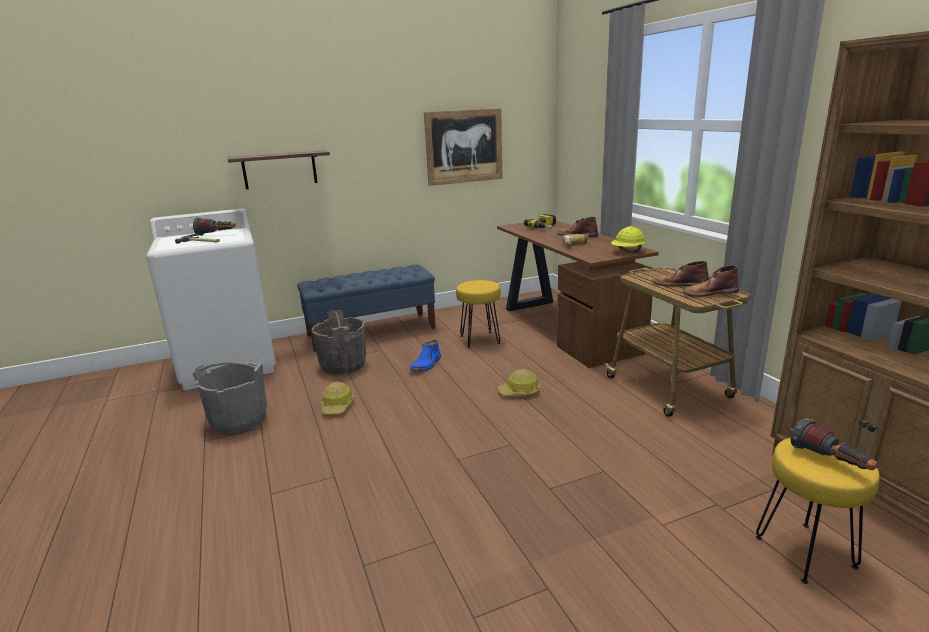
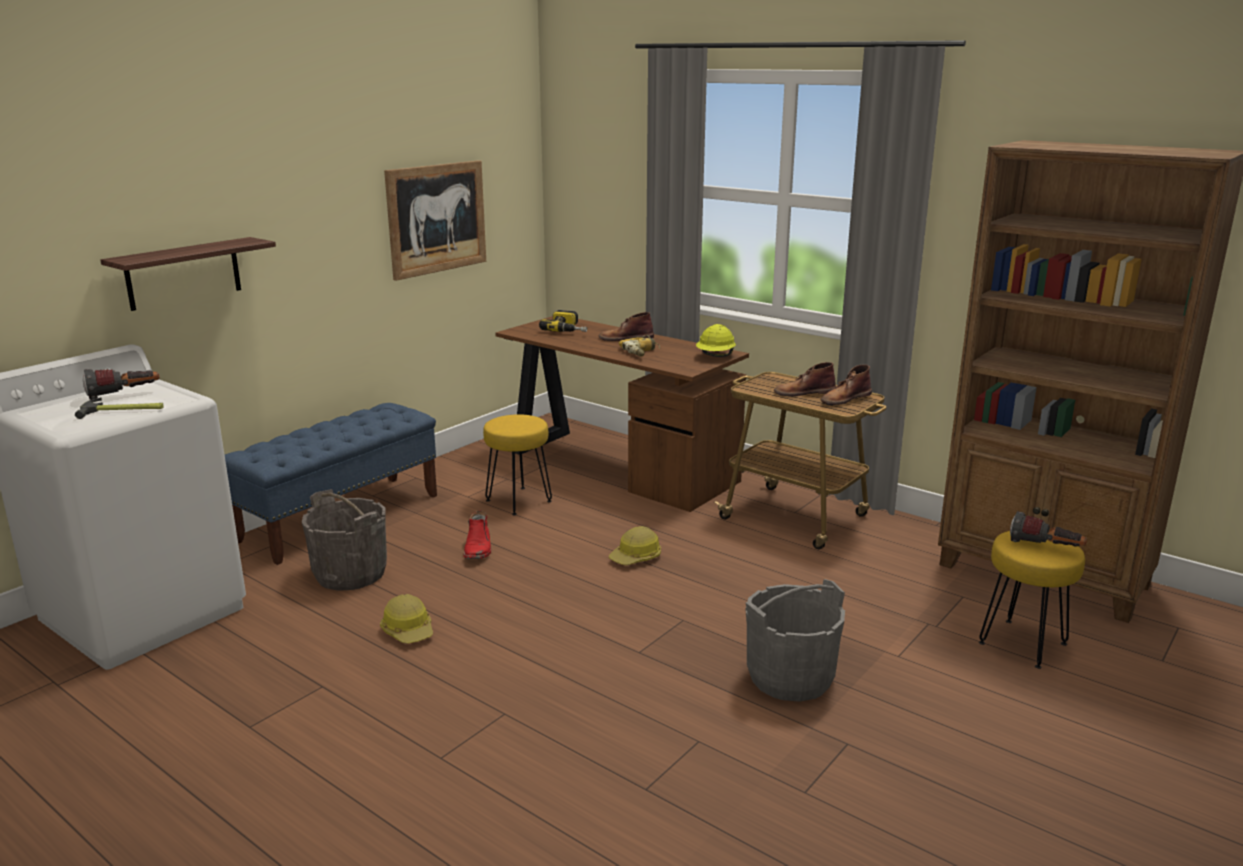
camera: 30 degrees left, 0 degrees up
grey bucket [192,362,267,434] -> grey bucket moved to [746,579,845,702]
blue boot [409,340,441,371] -> red boot [464,510,491,559]

